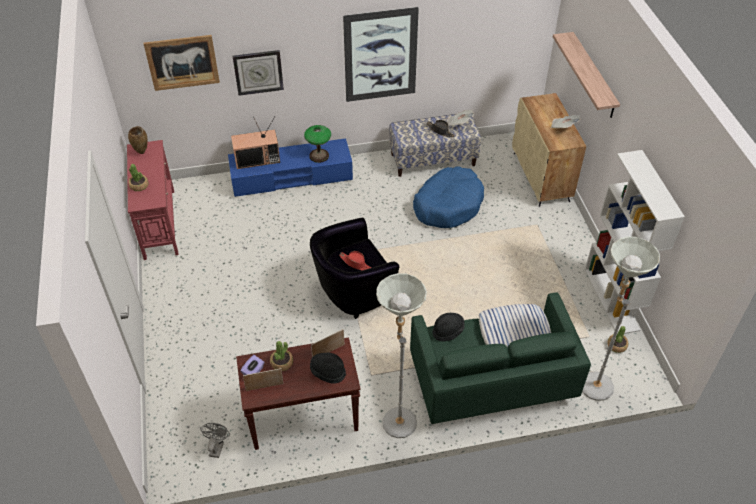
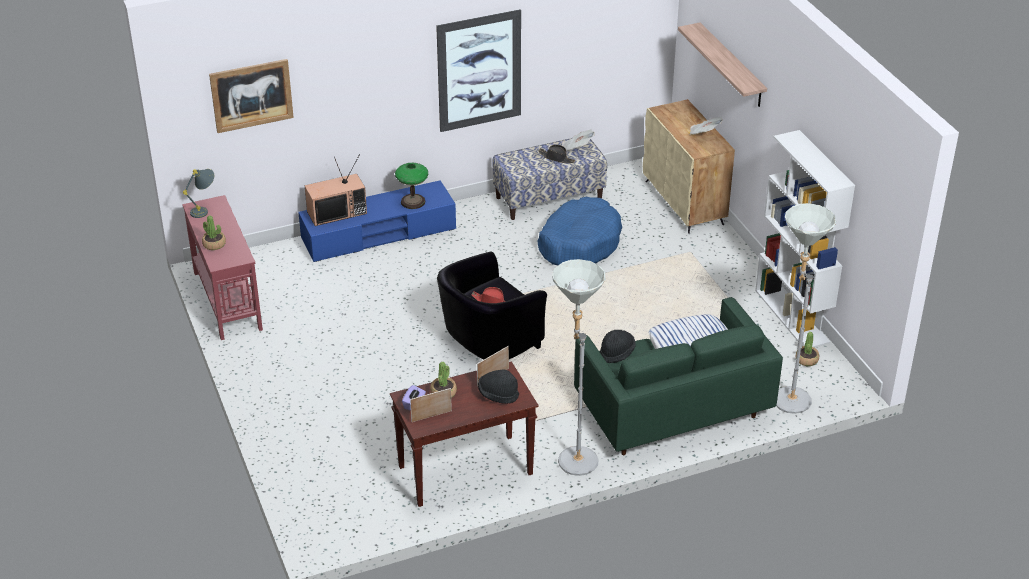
camera: 10 degrees left, 10 degrees down
brown vase [128,126,148,154] -> grey table lamp [183,169,214,218]
grey fan [200,423,230,458] -> none
wall clock [233,50,284,96] -> none

